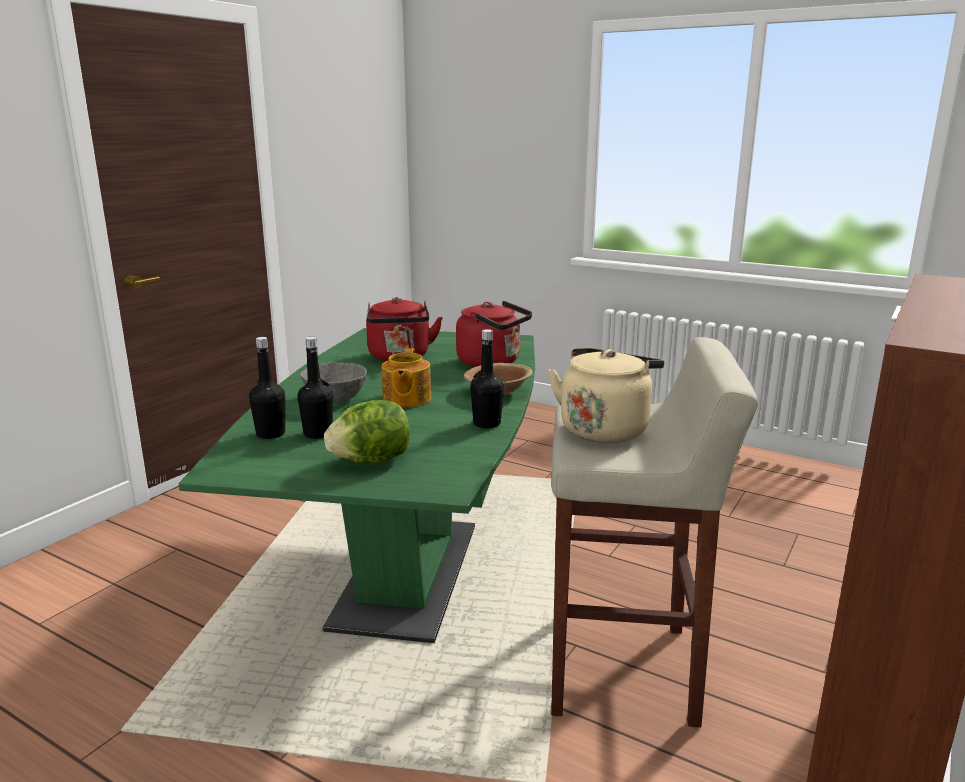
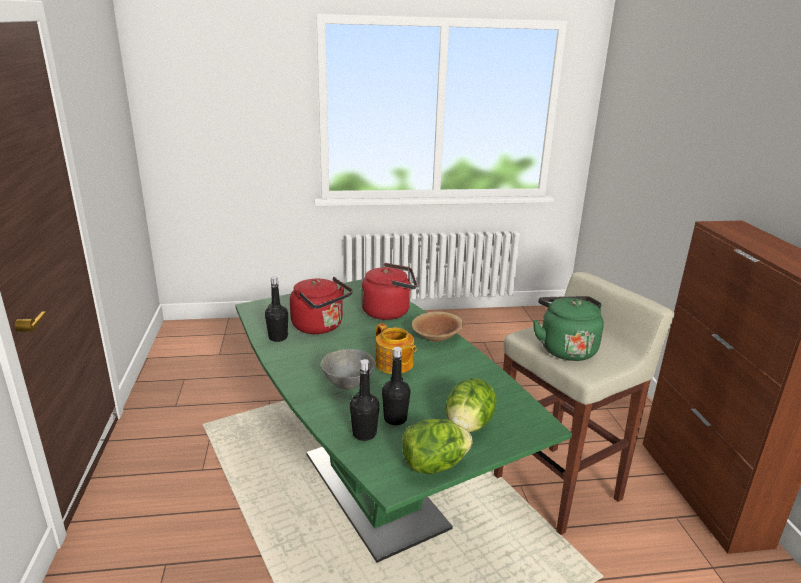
camera: 40 degrees left, 5 degrees up
black bottle [470,329,504,428] -> black bottle moved to [265,276,288,342]
beige kettle [549,348,664,443] -> green kettle [533,296,604,361]
none -> lettuce [402,419,472,474]

